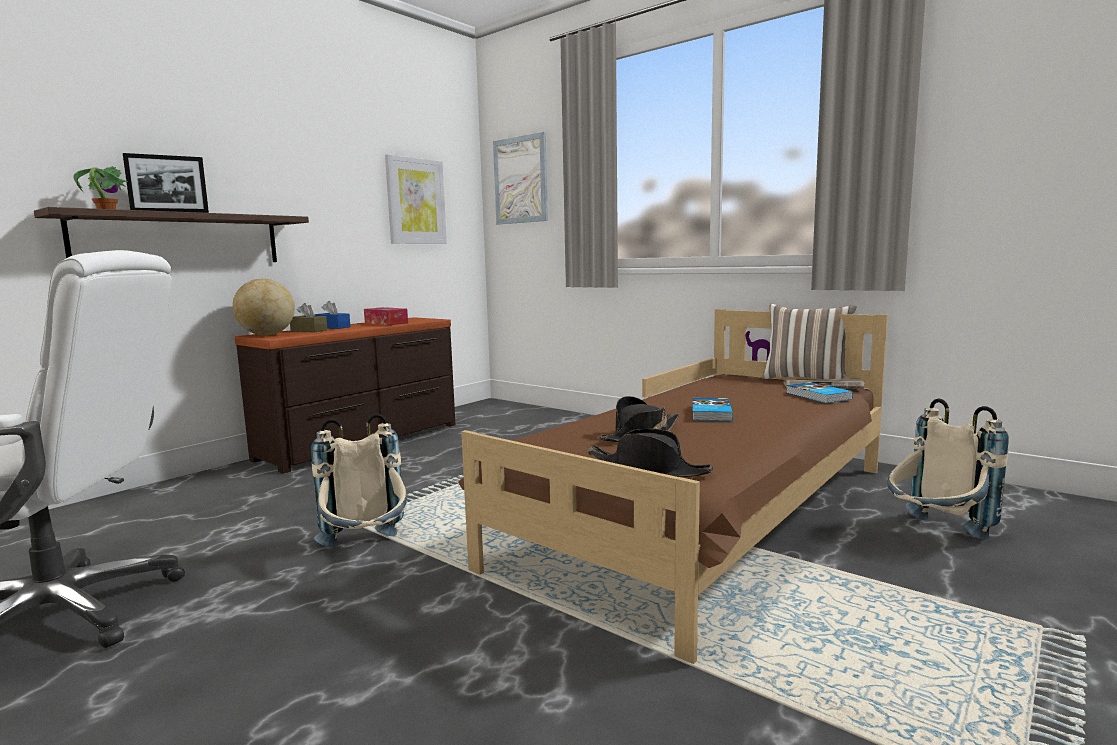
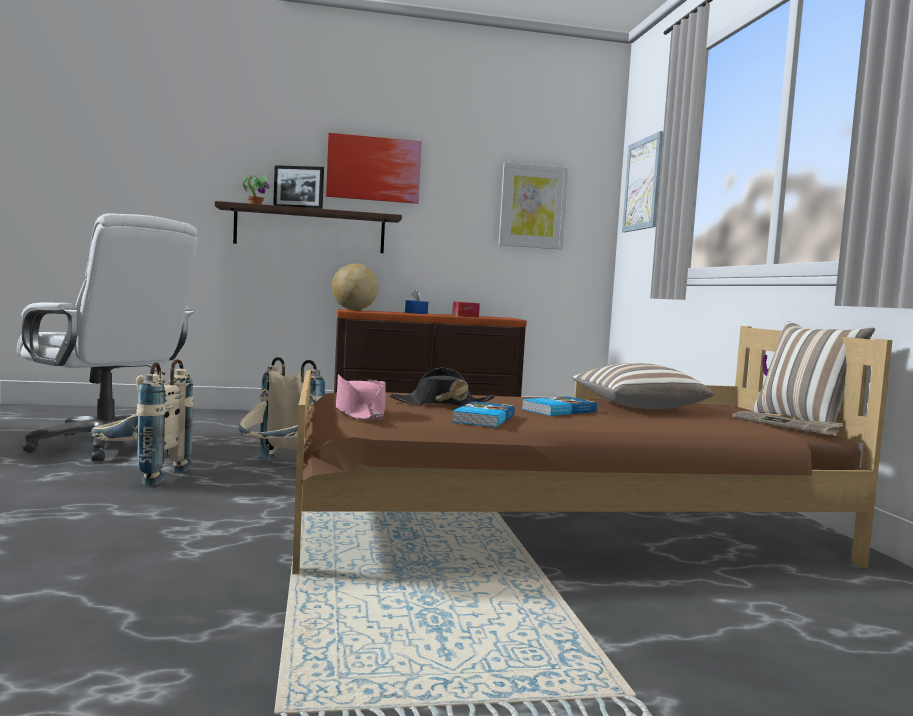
camera: 40 degrees right, 5 degrees down
brown tissue box [290,303,327,332] -> none
black hat [588,429,713,477] -> pink hat [336,374,386,420]
book [786,382,853,403] -> book moved to [452,401,515,427]
beige backpack [887,398,1009,540] -> beige backpack moved to [91,359,194,486]
none -> picture [326,133,421,204]
none -> pillow [572,363,714,409]

